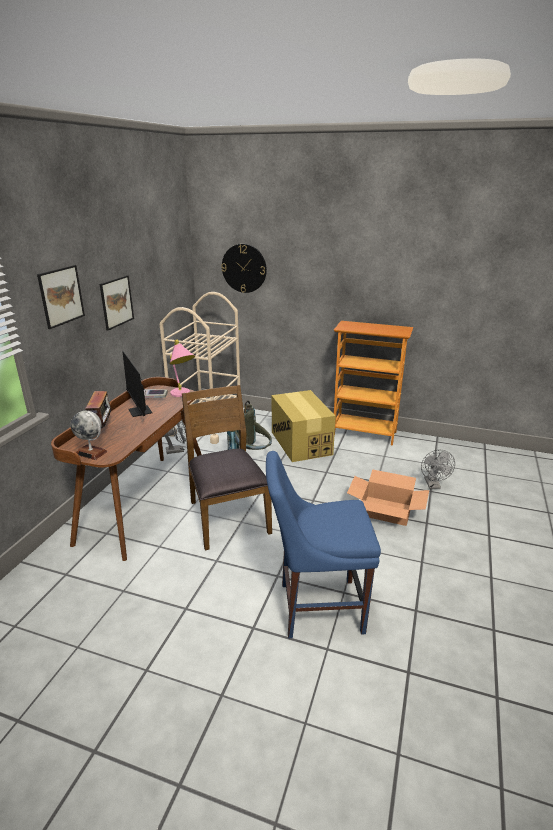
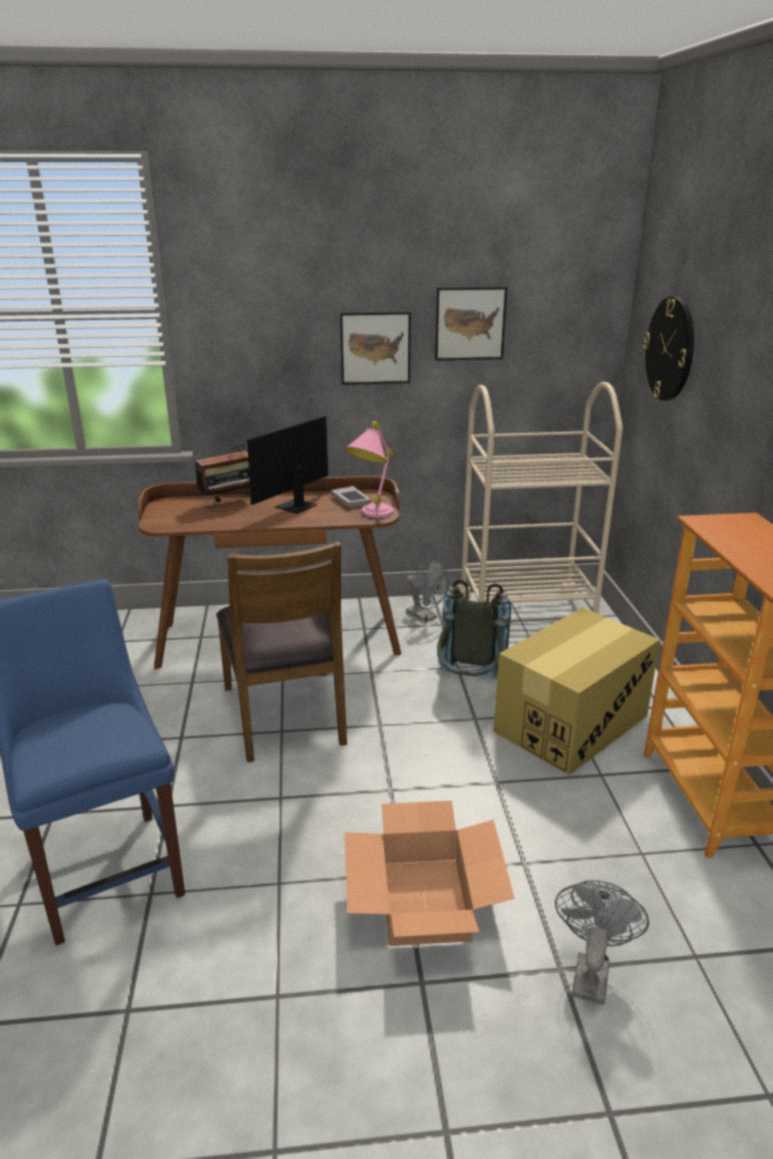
camera: 65 degrees right, 0 degrees up
picture [37,265,85,329] -> picture moved to [435,287,507,361]
globe [71,411,108,460] -> none
brown chair [182,385,272,550] -> brown chair turned 120 degrees clockwise [216,541,347,762]
grey fan [421,450,455,489] -> grey fan turned 135 degrees clockwise [555,880,649,1005]

